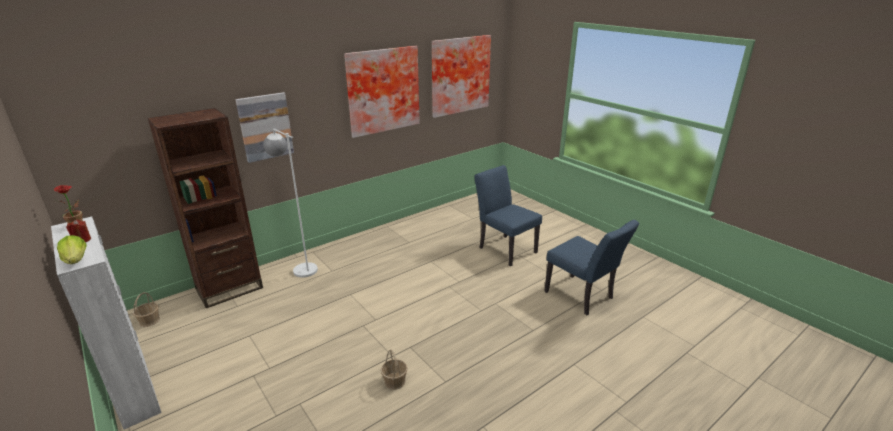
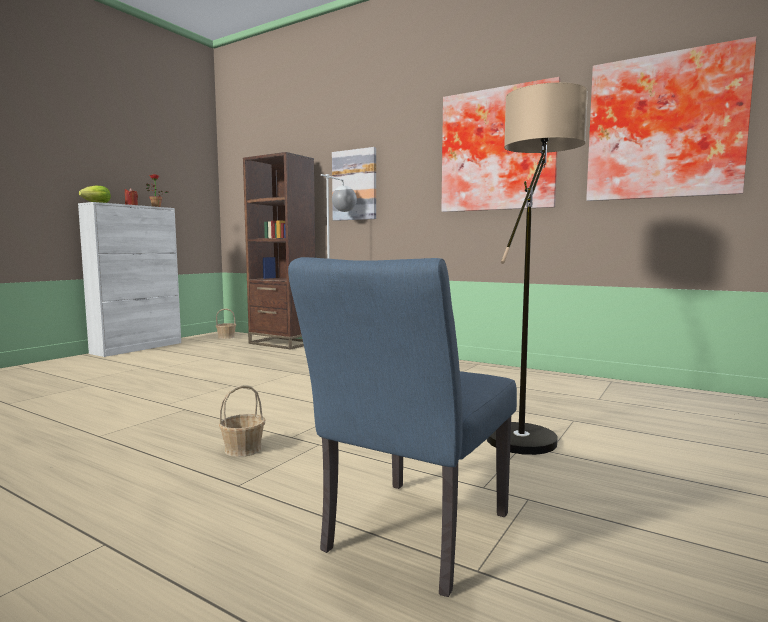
camera: 70 degrees right, 20 degrees down
basket [381,349,408,390] -> basket moved to [219,385,265,457]
blue chair [474,165,542,266] -> floor lamp [487,82,588,455]

